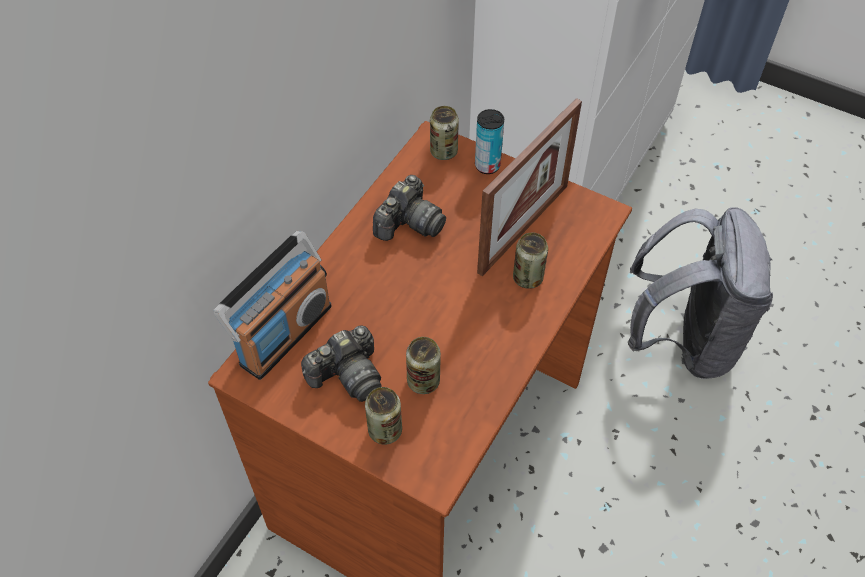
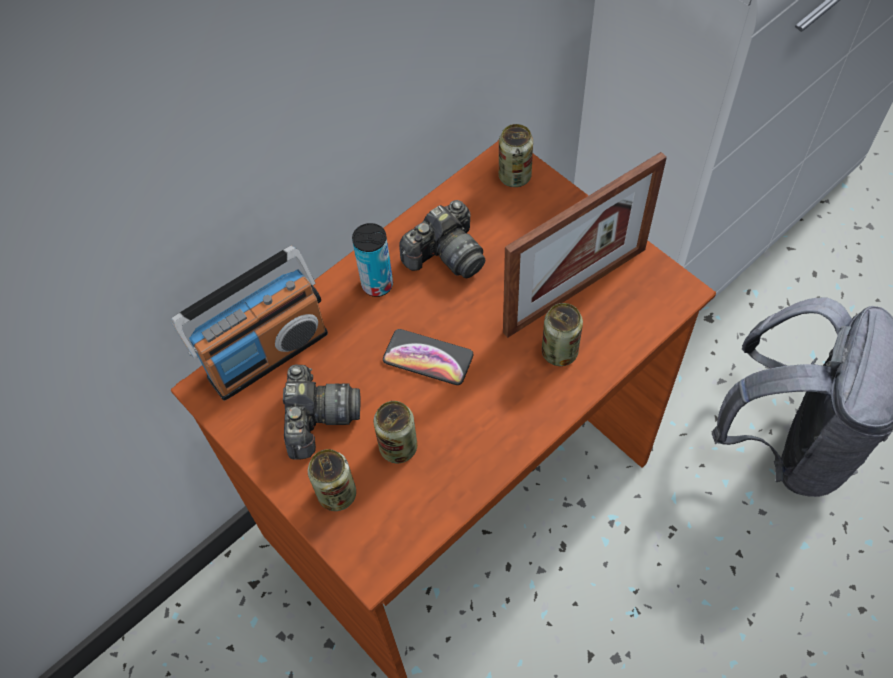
camera: 20 degrees right, 5 degrees up
camera [301,326,382,402] -> camera turned 75 degrees counterclockwise [283,364,361,459]
can [475,109,504,174] -> can moved to [352,223,393,297]
none -> phone [383,329,474,385]

